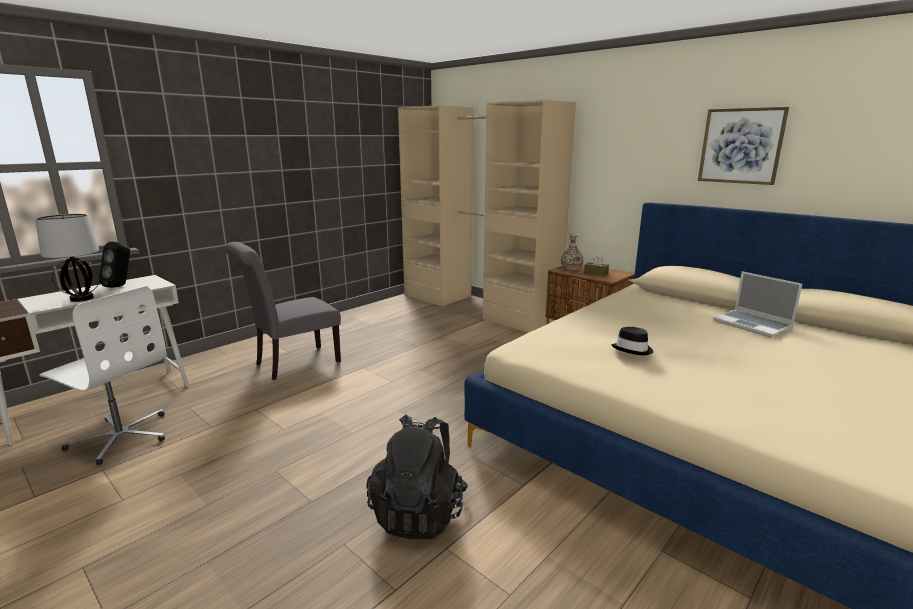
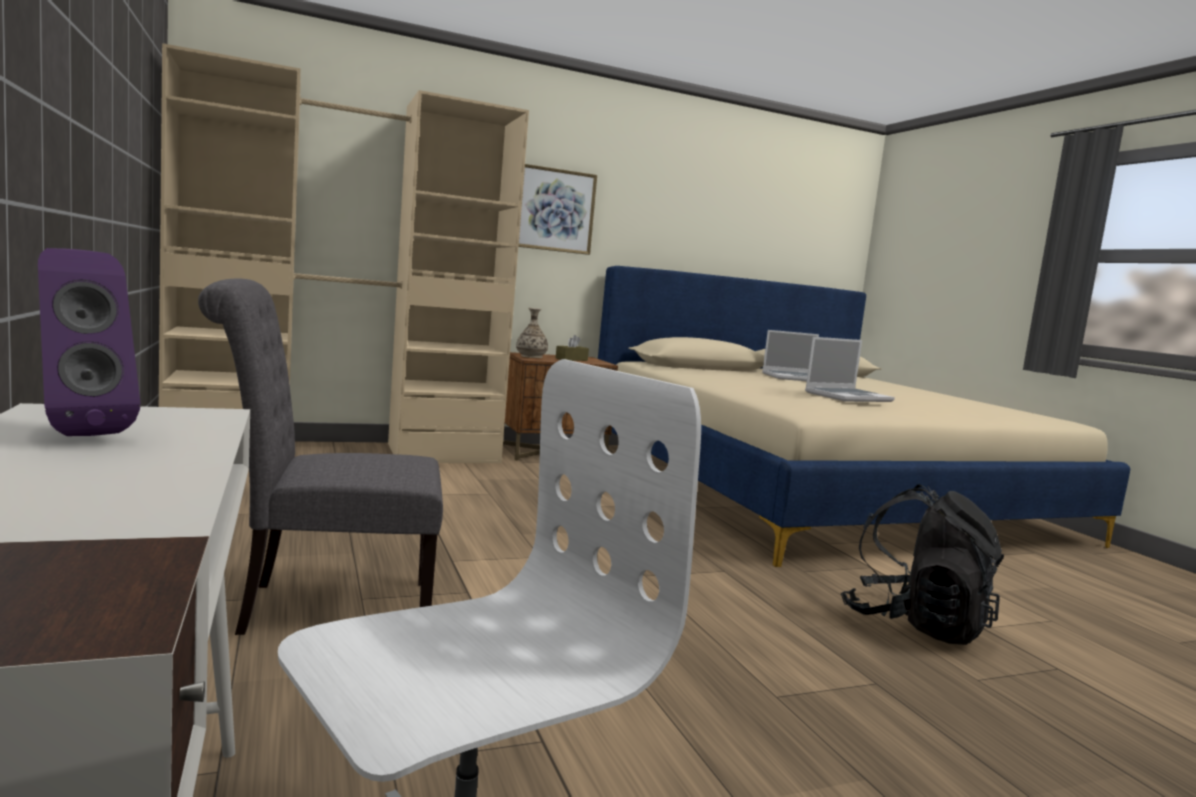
camera: 65 degrees left, 10 degrees down
table lamp [35,214,100,302] -> none
black speaker [99,242,130,288] -> purple speaker [38,248,141,436]
grey chair [225,242,341,380] -> grey chair turned 90 degrees clockwise [198,279,443,635]
black hat [611,327,653,355] -> laptop [805,337,895,402]
picture [698,107,789,185] -> picture moved to [518,164,597,255]

